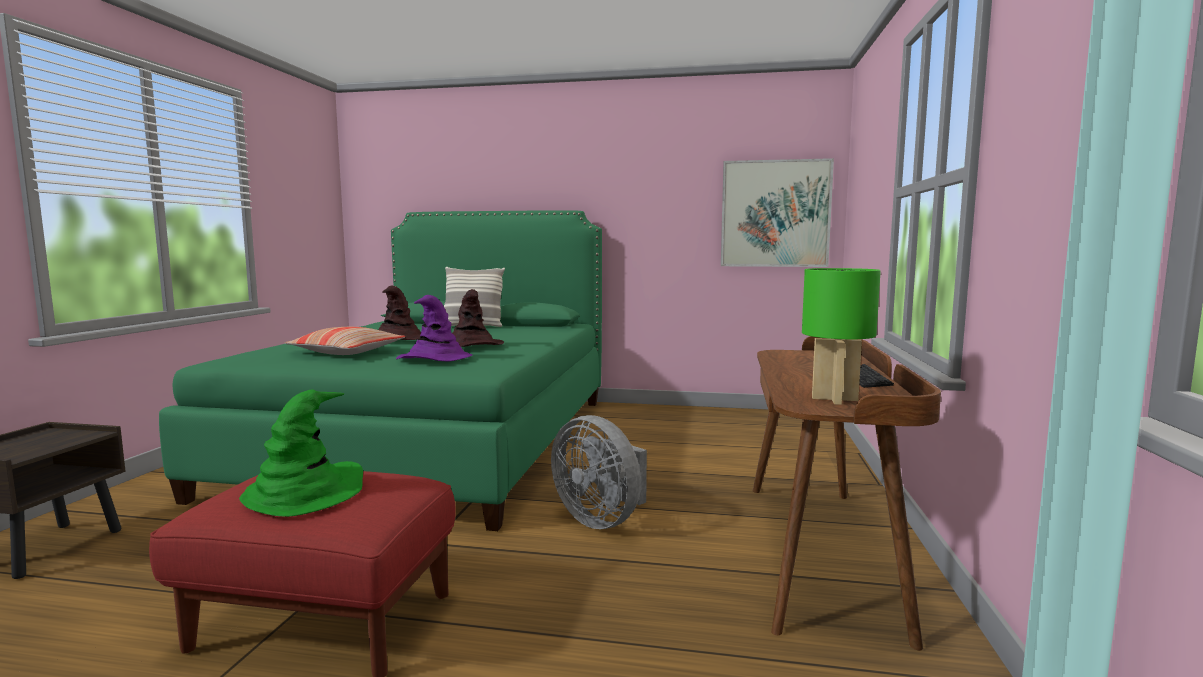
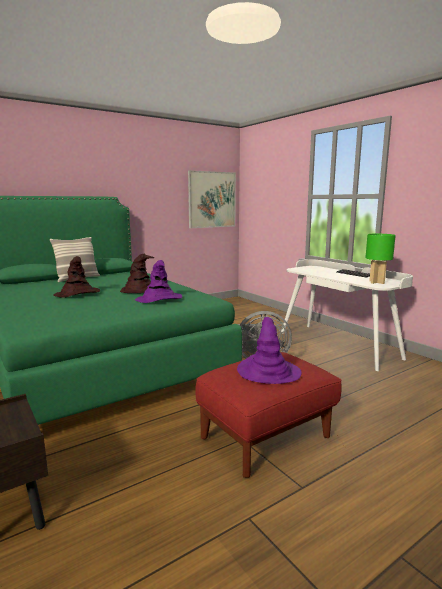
camera: 45 degrees left, 5 degrees up
green hat [239,389,363,517] -> purple hat [237,317,302,384]
pillow [284,327,405,355] -> none
brown desk [752,336,941,651] -> white desk [281,260,413,371]

